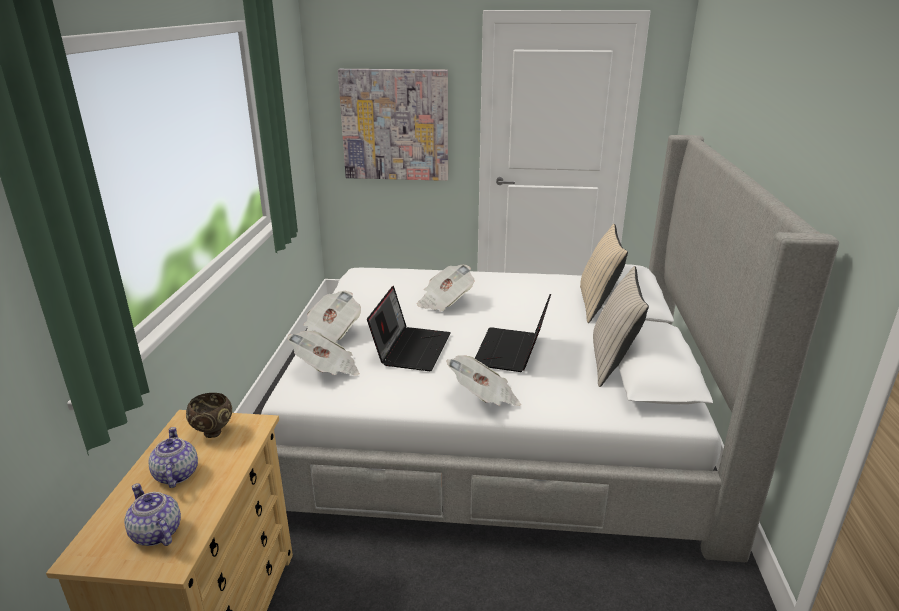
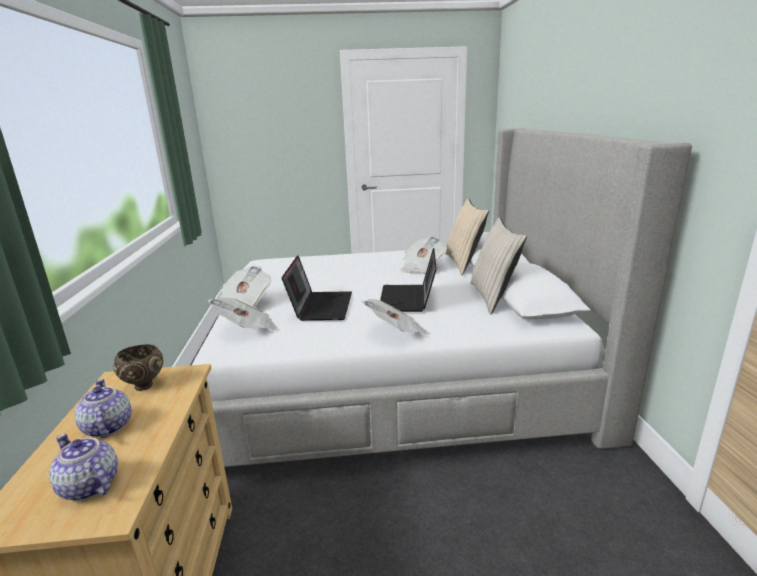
camera: 10 degrees left, 5 degrees down
picture [338,69,448,181] -> none
newspaper [417,265,474,311] -> newspaper moved to [401,236,447,273]

